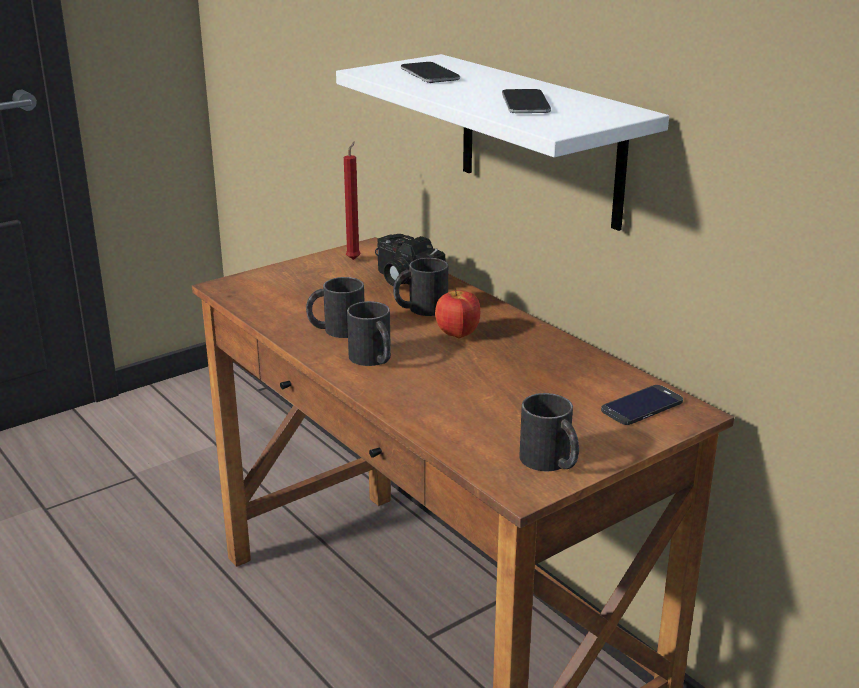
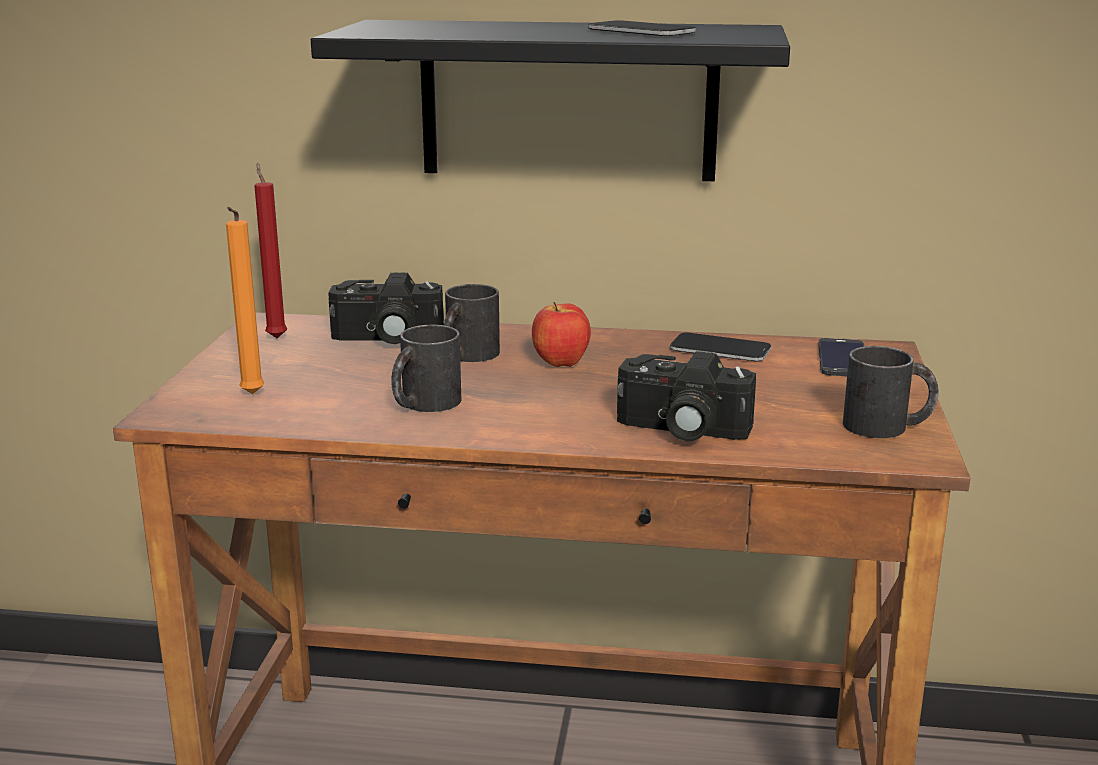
camera: 45 degrees left, 5 degrees down
white shelf [336,54,669,231] -> black shelf [311,20,790,181]
black mug [347,301,391,366] -> none
phone [401,62,460,83] -> phone moved to [670,333,771,361]
none -> orange candle [226,207,264,394]
none -> camera [617,351,756,441]

